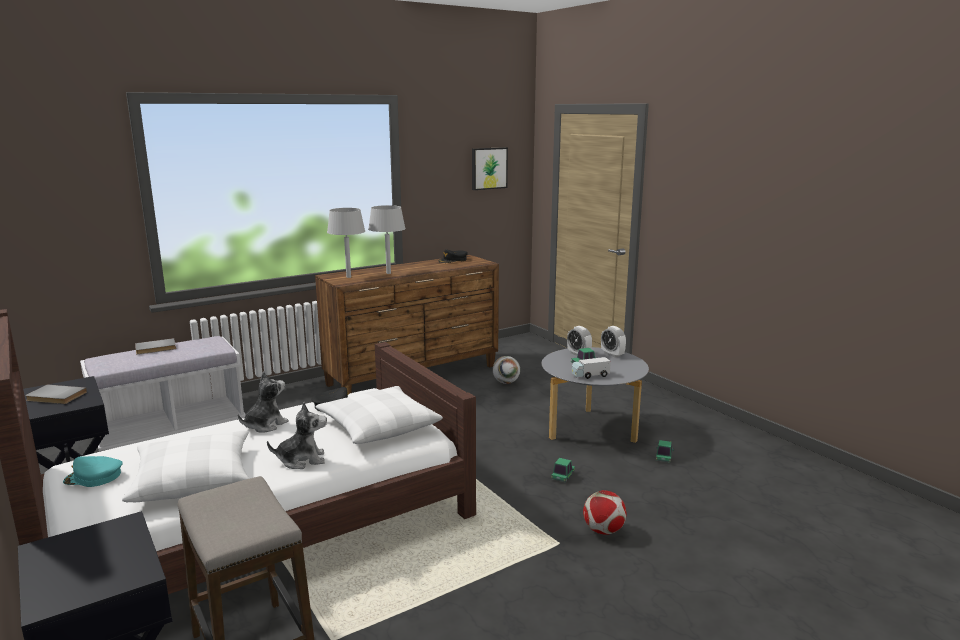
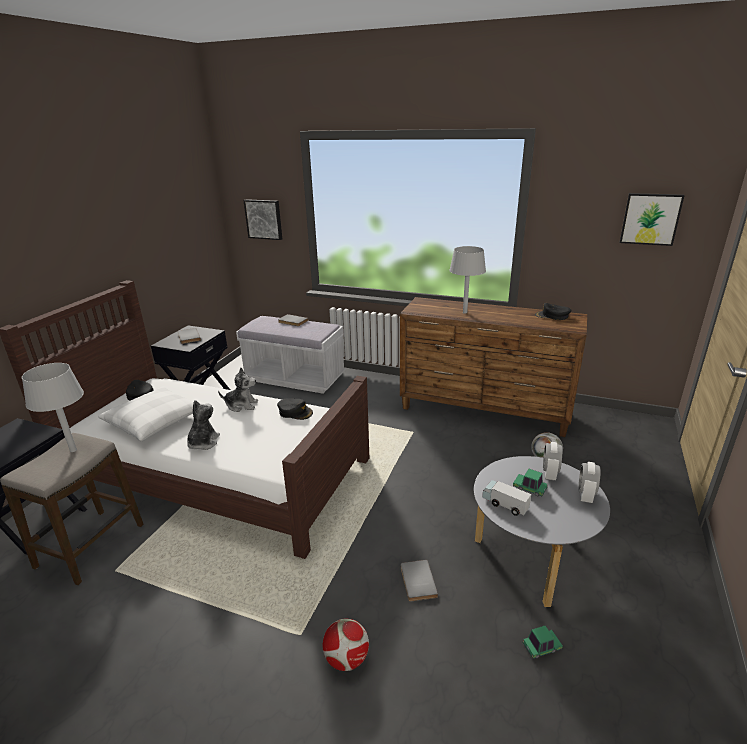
camera: 55 degrees right, 10 degrees up
turquoise cap [63,456,123,487] -> black cap [126,380,154,401]
plush toy [267,402,327,469] -> plush toy turned 120 degrees counterclockwise [187,400,220,450]
white pillow [316,386,443,444] -> none
grey table lamp [327,208,365,278] -> grey table lamp moved to [22,363,84,452]
toy car [551,458,575,482] -> grey book [401,560,438,602]
none -> picture [243,199,282,240]

